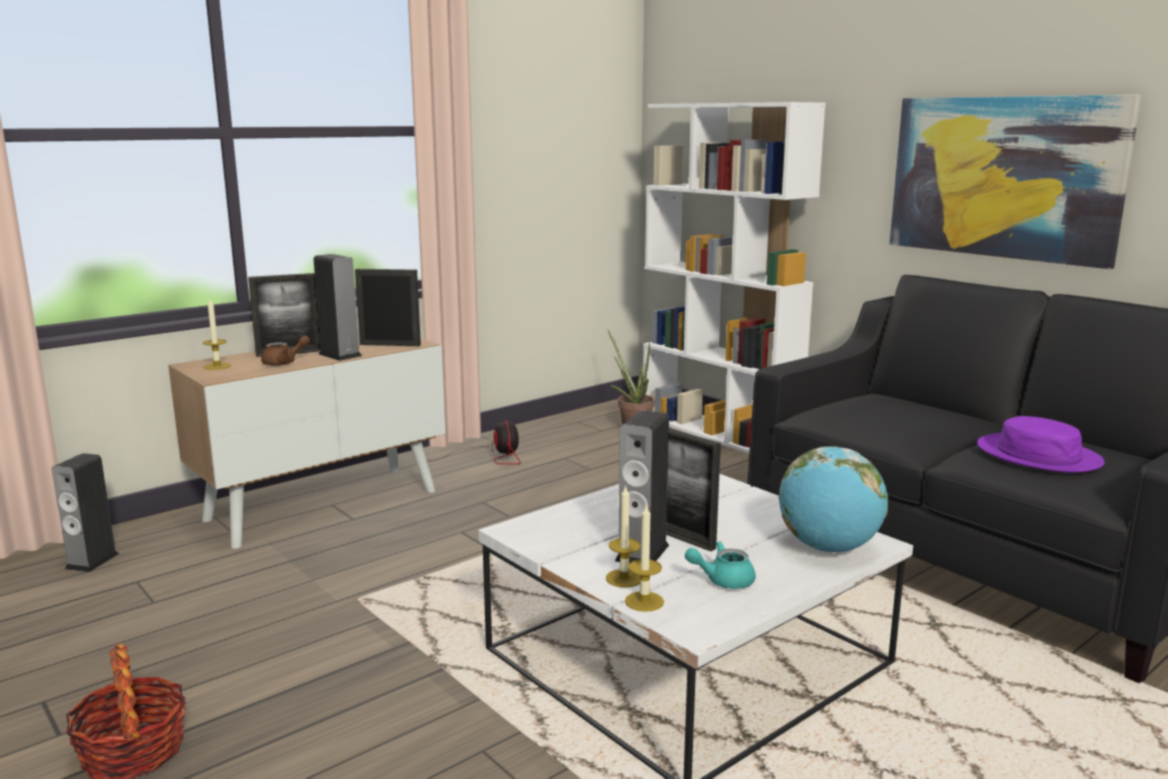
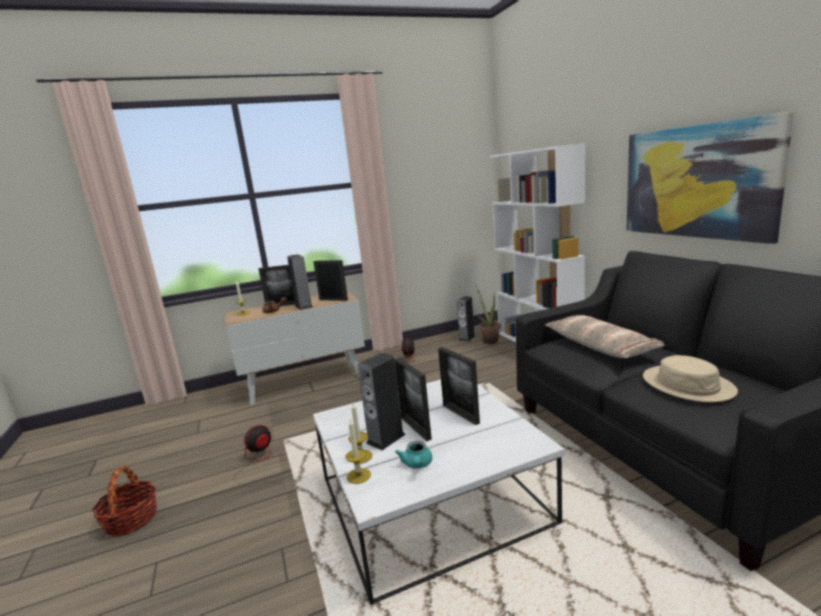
camera: 20 degrees right, 0 degrees up
speaker [52,453,119,572] -> speaker moved to [457,296,475,341]
turquoise teapot [685,541,756,589] -> turquoise teapot turned 105 degrees counterclockwise [395,441,432,469]
globe [779,446,888,552] -> none
purple hat [977,416,1105,473] -> beige hat [643,355,738,402]
none -> fan [233,425,284,487]
none -> picture frame [438,347,480,425]
none -> pillow [545,315,665,358]

